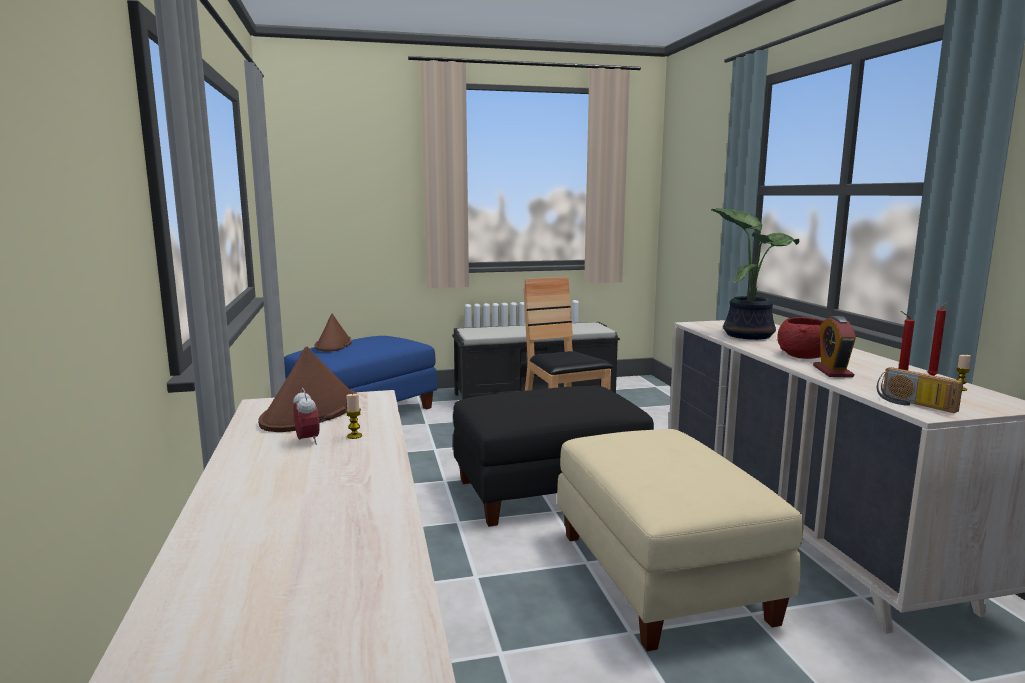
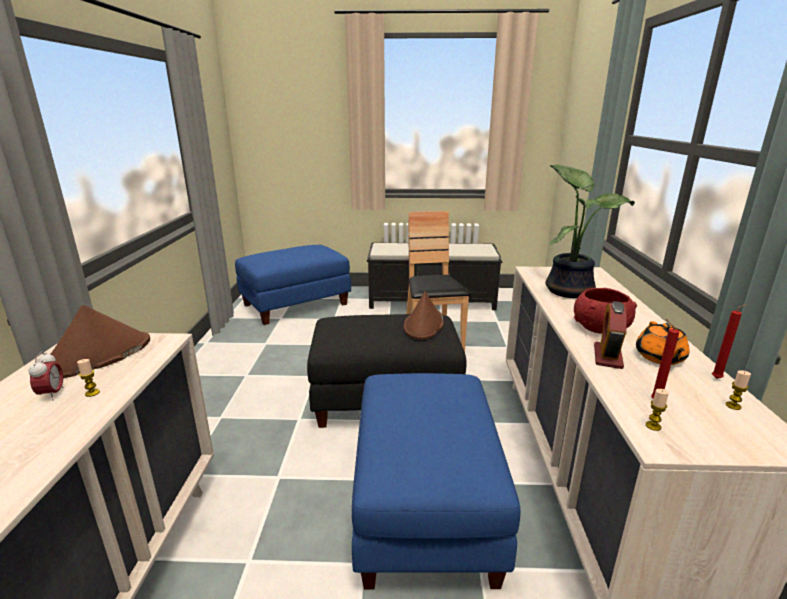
camera: 15 degrees right, 10 degrees up
brown hat [315,313,352,351] -> brown hat moved to [404,291,444,339]
beige ottoman [557,429,803,651] -> blue ottoman [352,373,520,589]
radio [877,367,963,413] -> candle [645,389,669,431]
none -> orange teapot [636,321,689,365]

